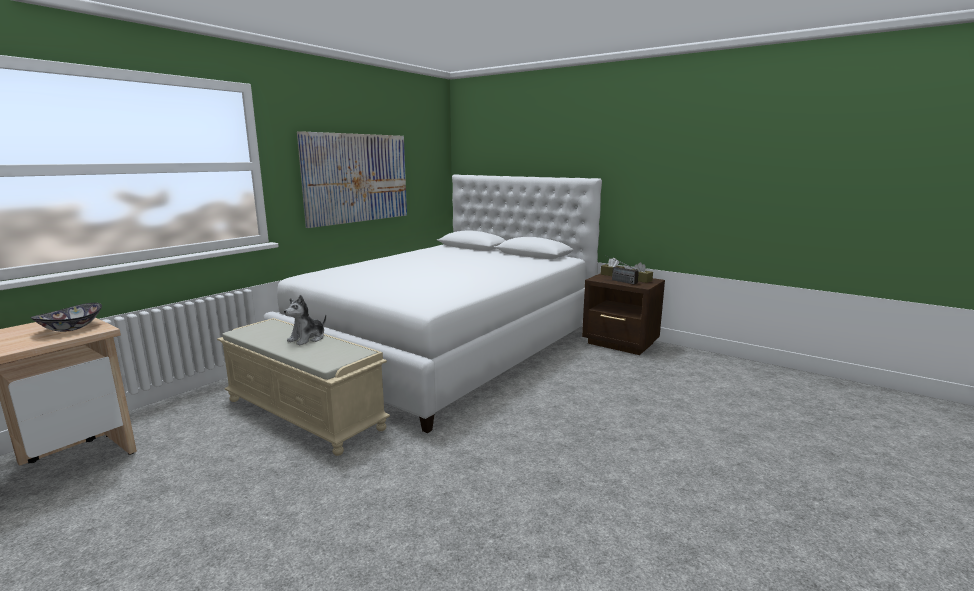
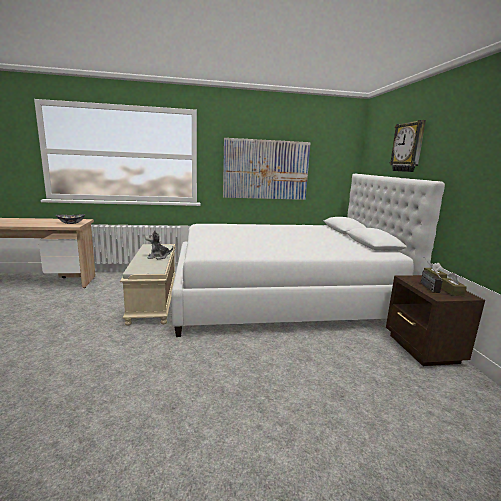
camera: 45 degrees right, 0 degrees up
none -> wall clock [389,120,426,172]

